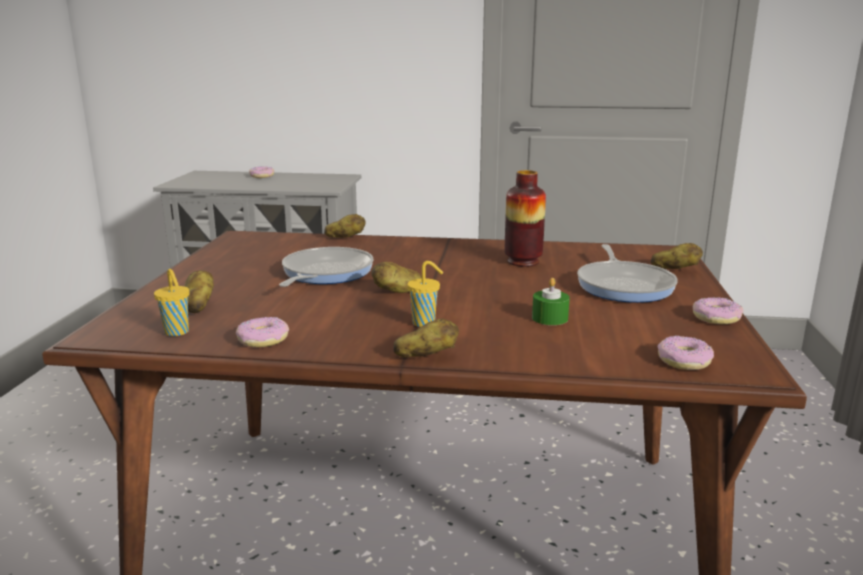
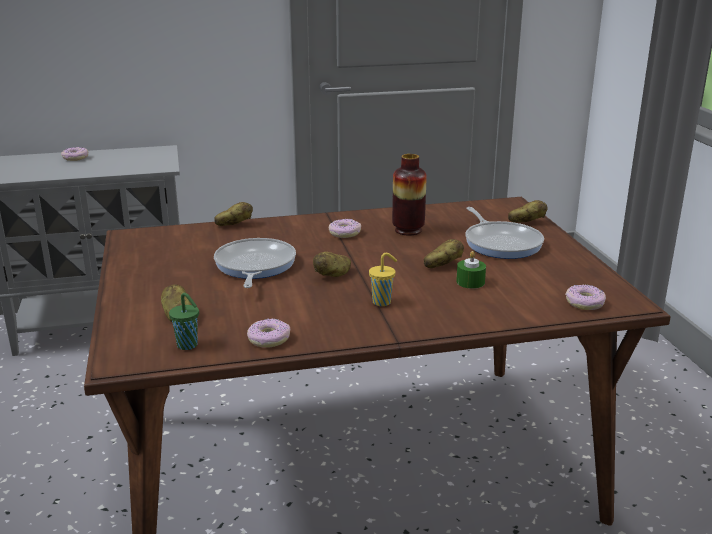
camera: 20 degrees left, 5 degrees up
yellow cup [154,269,189,336] -> green cup [169,293,199,350]
potato [393,319,459,357] -> potato moved to [424,239,464,268]
donut [693,297,743,324] -> donut moved to [329,219,361,238]

